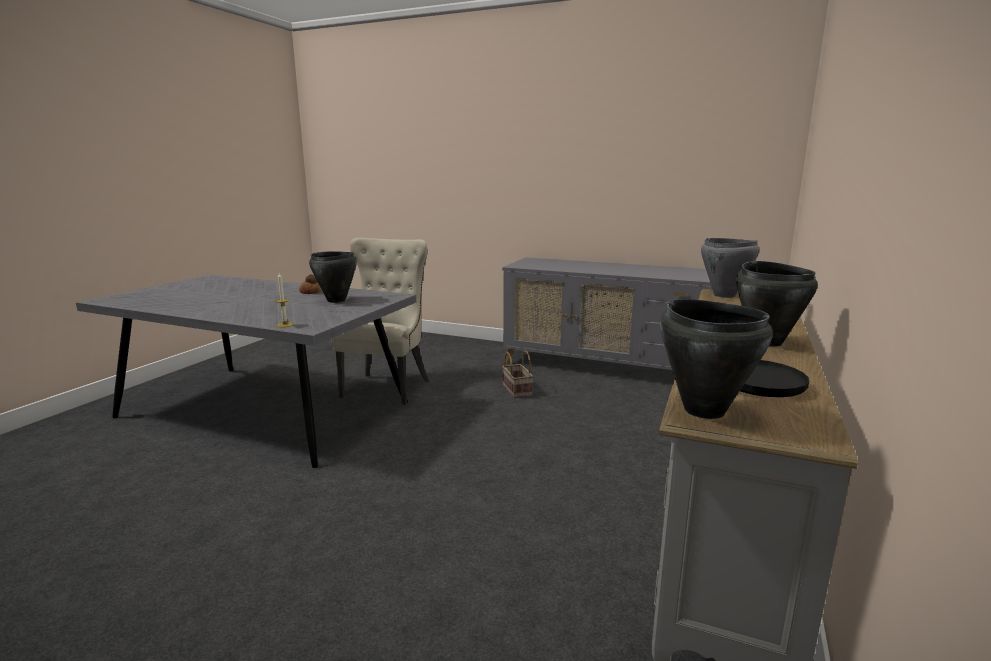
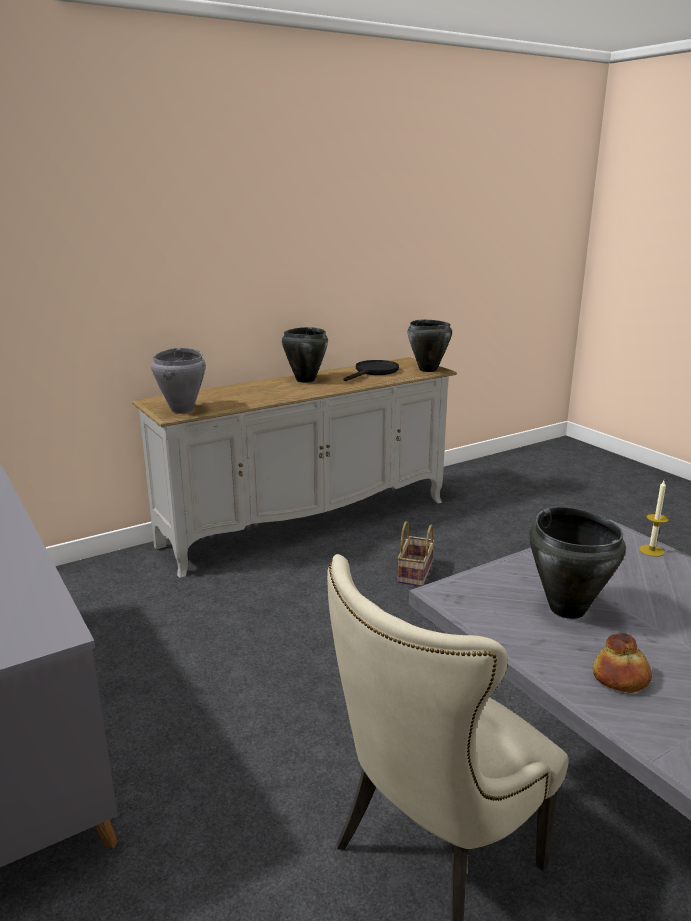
camera: 145 degrees left, 5 degrees up
basket [502,350,533,398] -> basket moved to [398,521,434,586]

